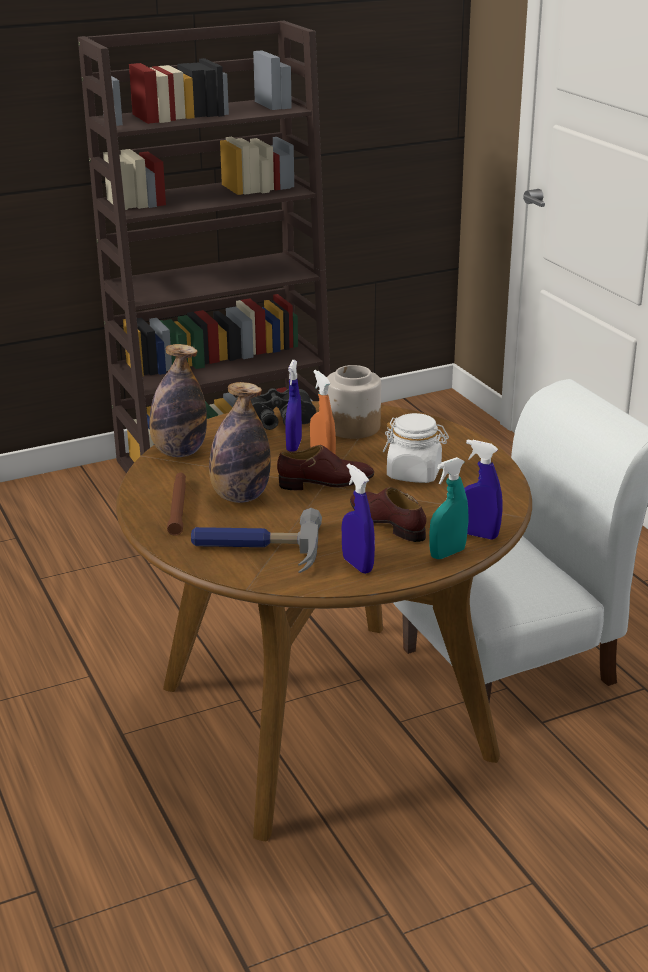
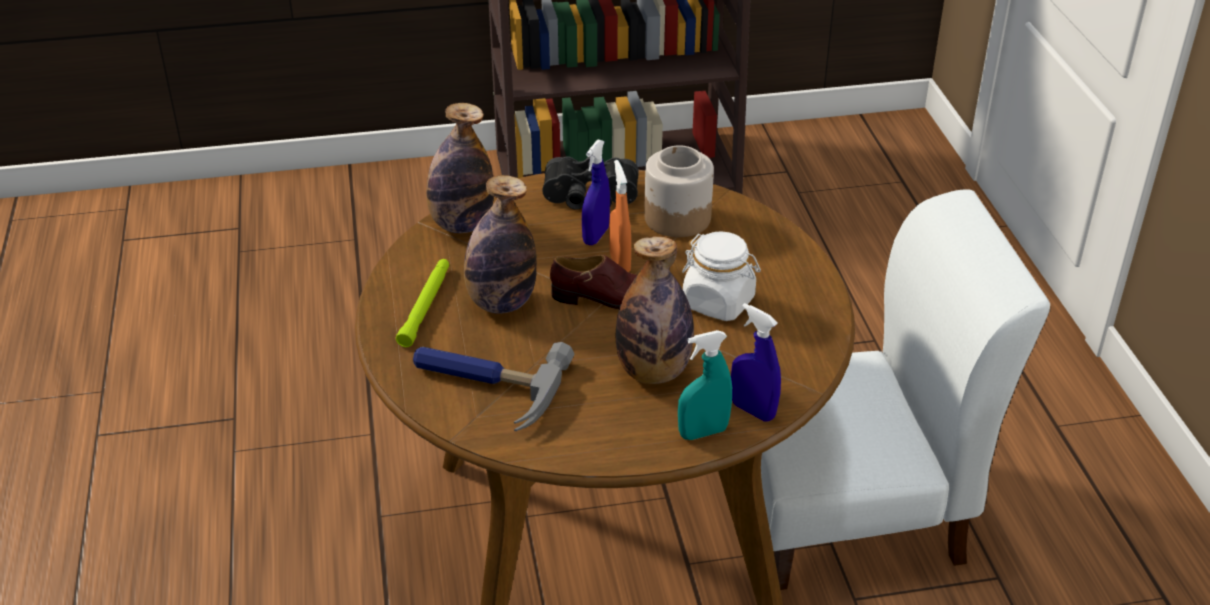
camera: 15 degrees right, 10 degrees up
brown flashlight [167,473,186,536] -> green flashlight [396,259,449,347]
blue spray bottle [342,464,375,574] -> none
brown shoe [350,487,427,542] -> bottle [616,236,694,384]

